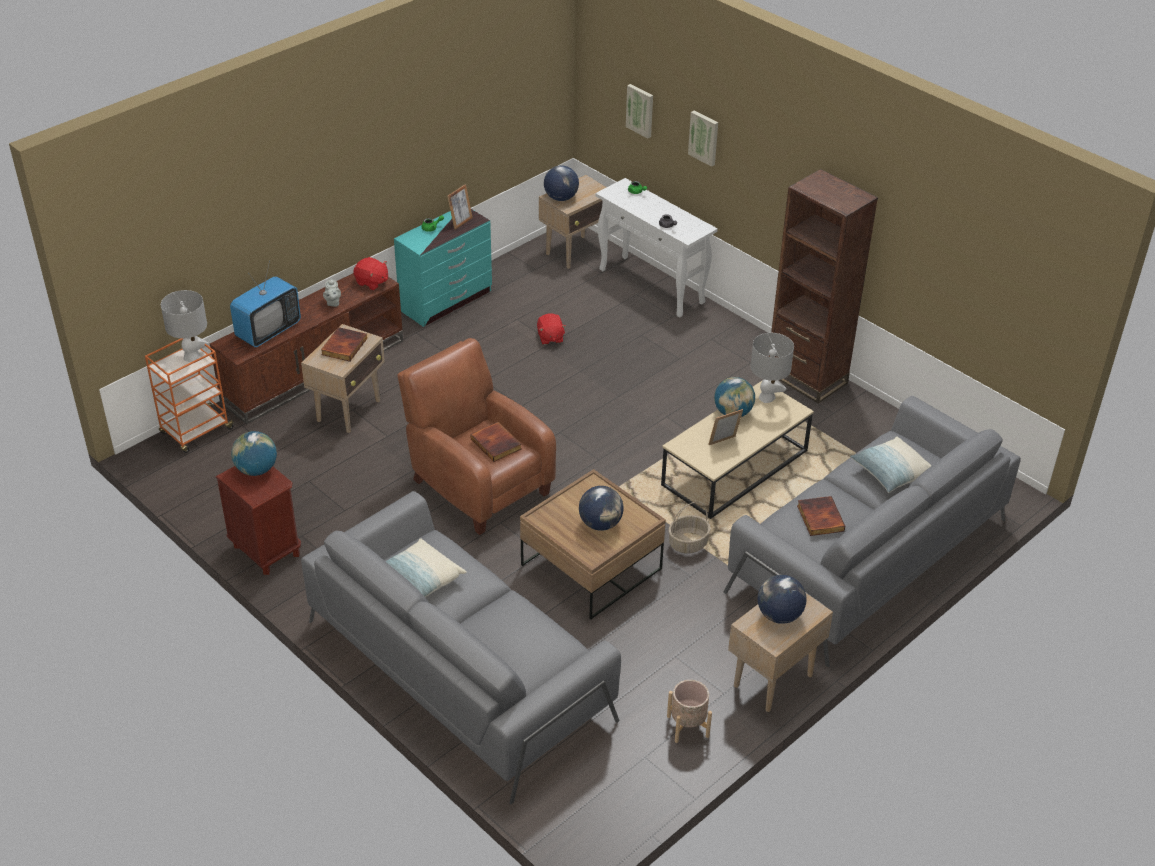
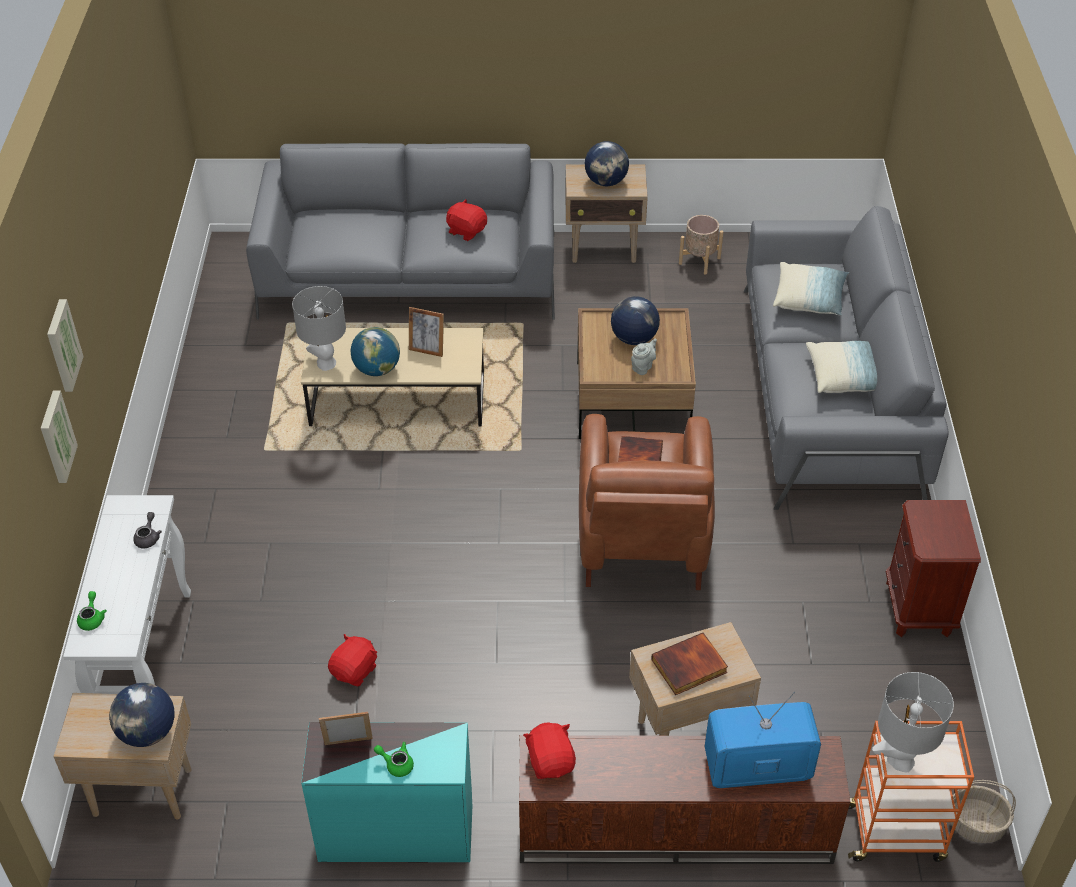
camera: 135 degrees left, 5 degrees up
globe [231,431,277,476] -> none
grey teapot [323,278,341,307] -> grey teapot moved to [631,339,657,375]
picture [626,84,653,138] -> picture moved to [47,299,84,392]
basket [669,502,711,554] -> basket moved to [950,780,1016,843]
brown bookcase [768,169,878,403] -> none
book [797,496,845,536] -> red plush toy [446,199,487,241]
pillow [850,437,932,493] -> pillow moved to [773,262,849,316]

